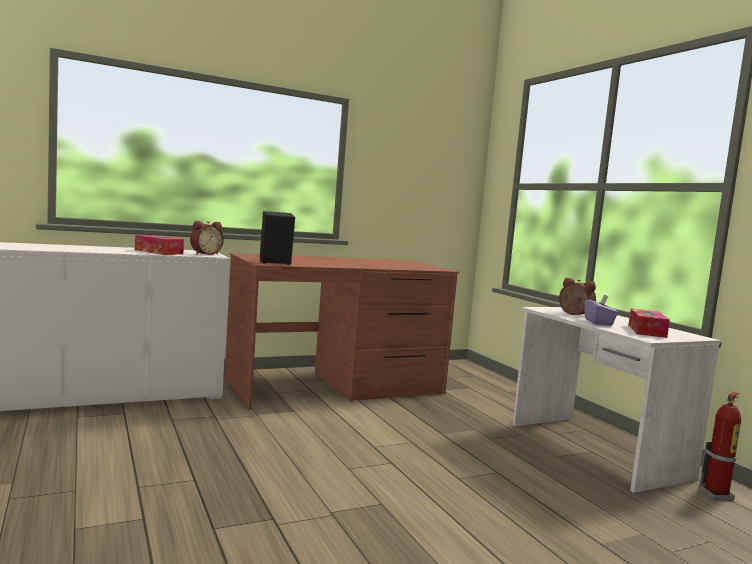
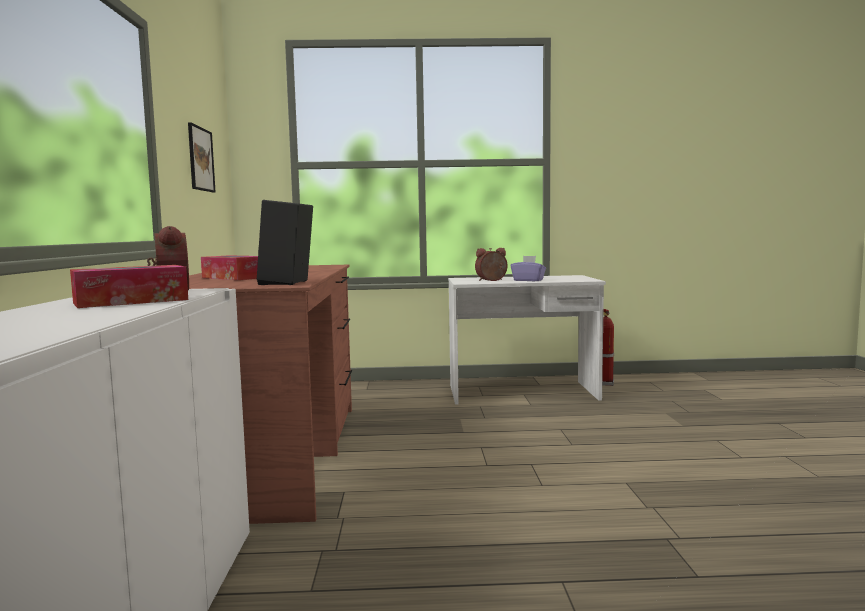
camera: 65 degrees left, 0 degrees up
tissue box [628,309,670,338] -> tissue box moved to [201,255,258,280]
none -> picture [188,122,216,192]

